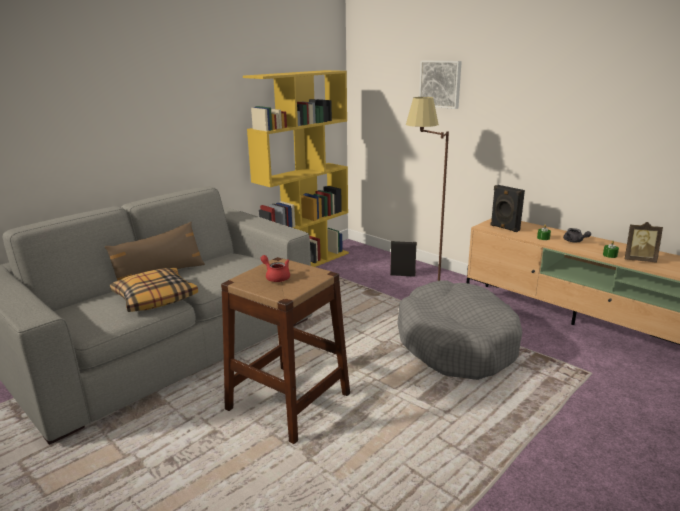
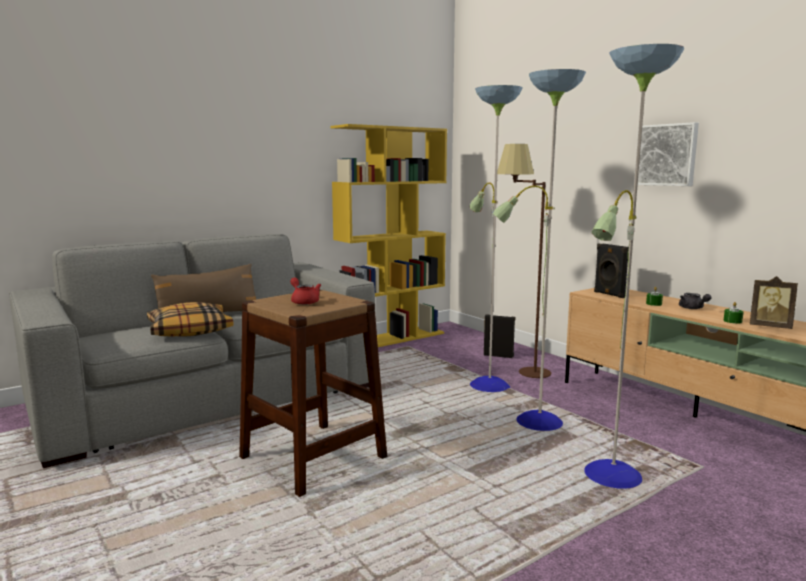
camera: 10 degrees right, 10 degrees down
grey dog bed [398,281,522,380] -> floor lamp [469,44,684,489]
picture [419,61,462,109] -> picture moved to [634,122,699,186]

